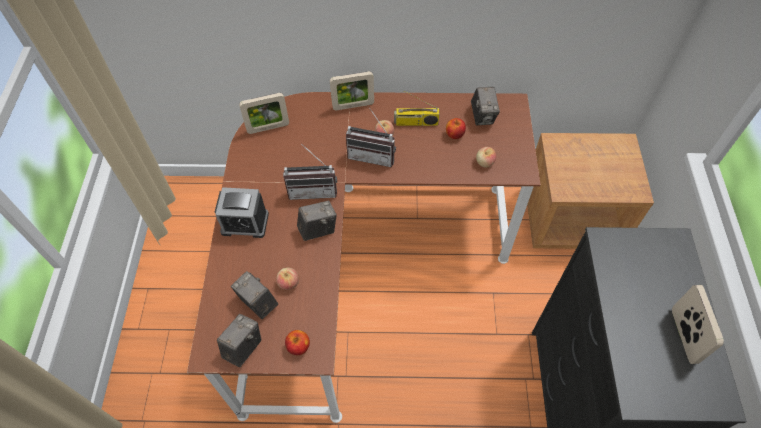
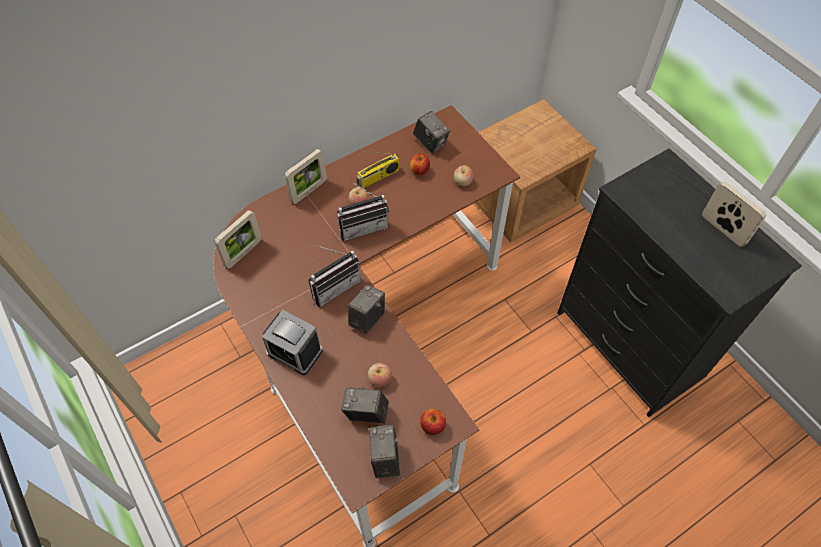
camera: 35 degrees left, 0 degrees up
alarm clock [215,187,269,238] -> alarm clock turned 60 degrees clockwise [262,310,323,375]

